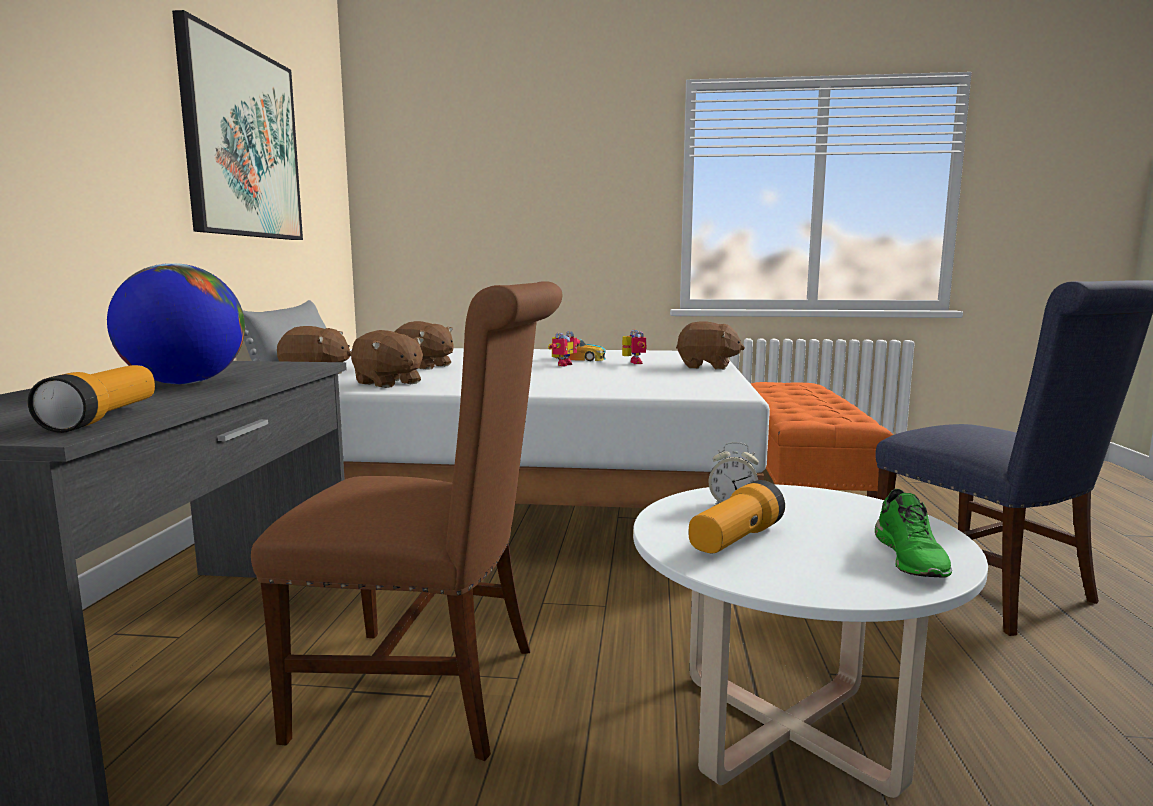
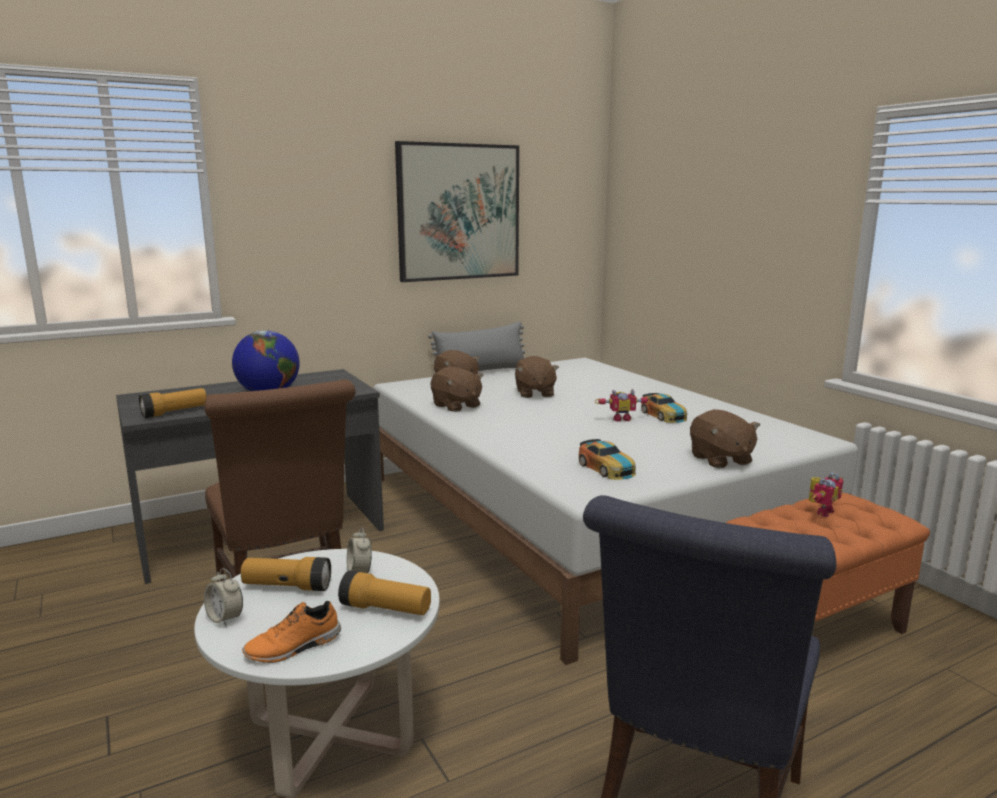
camera: 55 degrees right, 5 degrees up
brown plush toy [351,330,424,388] -> brown plush toy turned 45 degrees counterclockwise [430,367,483,412]
toy robot [622,330,647,364] -> toy robot moved to [809,472,843,517]
green shoe [875,489,952,577] -> orange shoe [242,601,341,663]
none -> alarm clock [204,568,243,626]
none -> flashlight [338,571,431,615]
none -> toy car [579,439,636,480]

